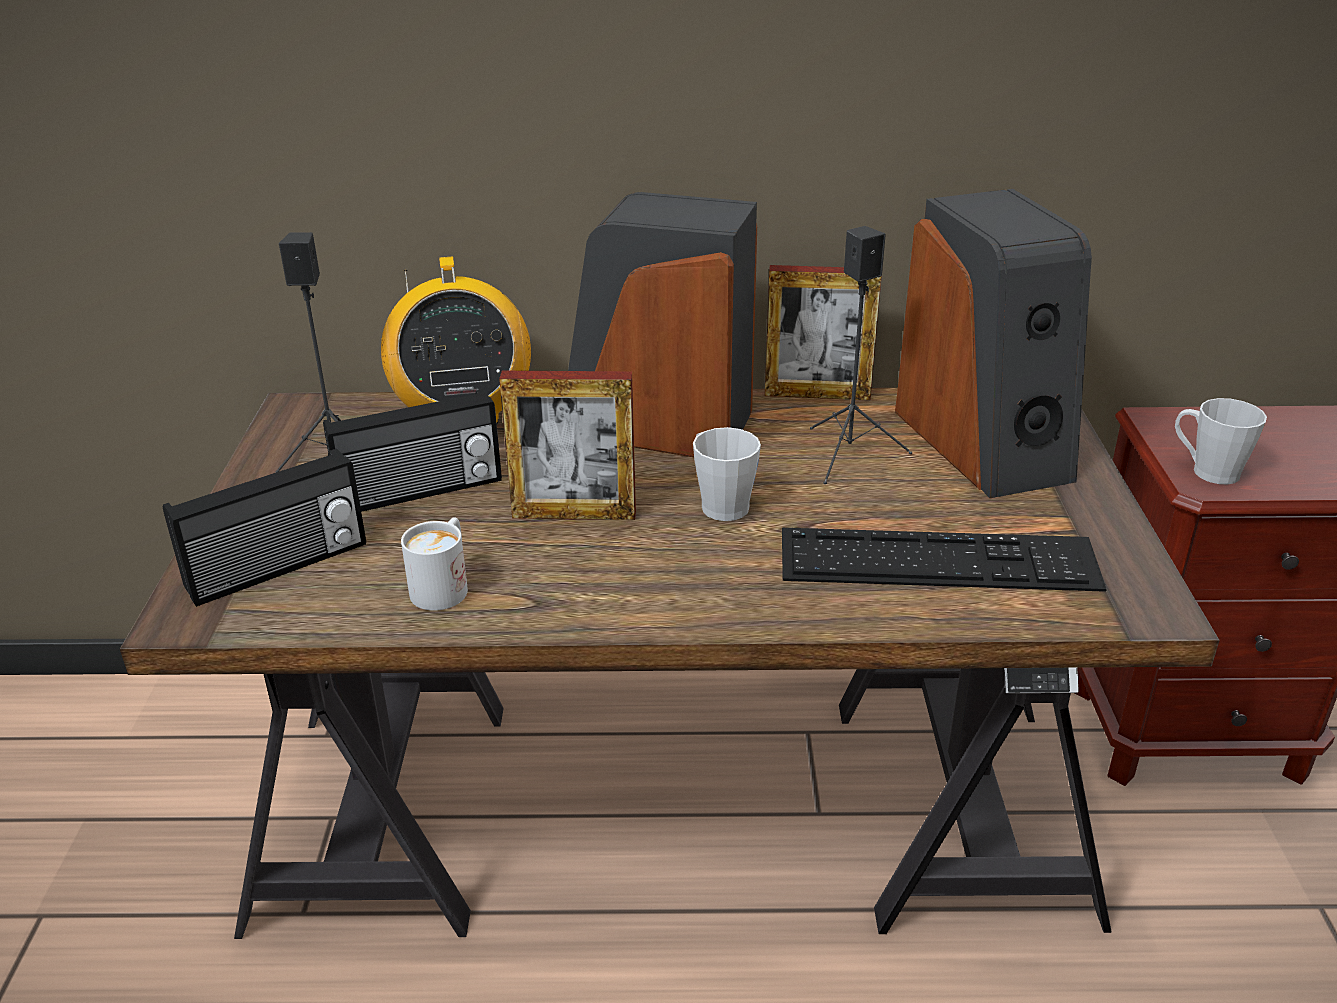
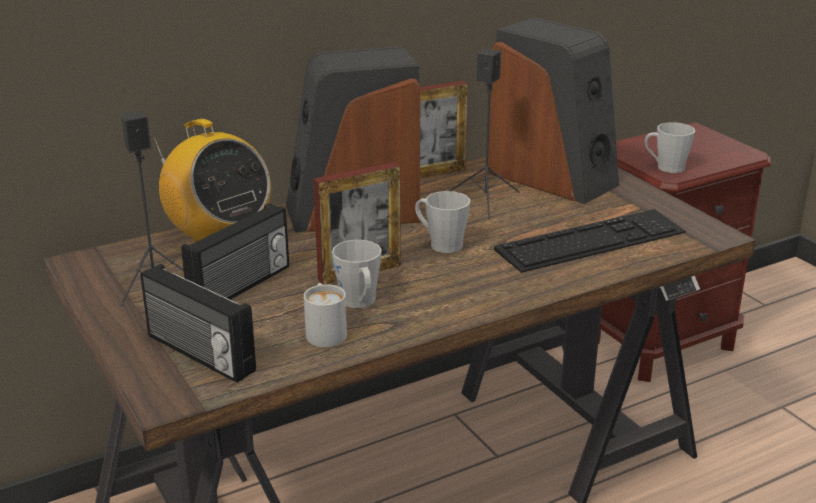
camera: 30 degrees left, 5 degrees down
radio [163,449,366,607] -> radio turned 105 degrees clockwise [140,264,256,383]
none -> grey mug [332,240,382,308]

